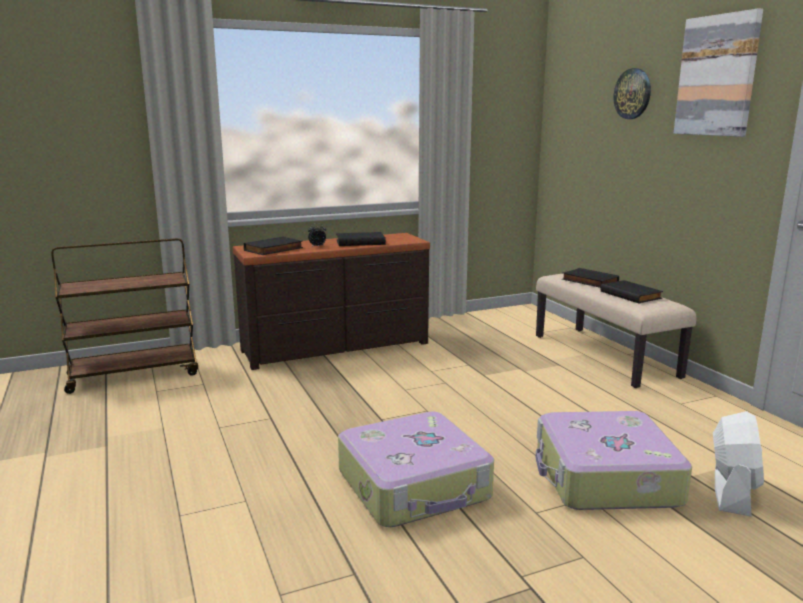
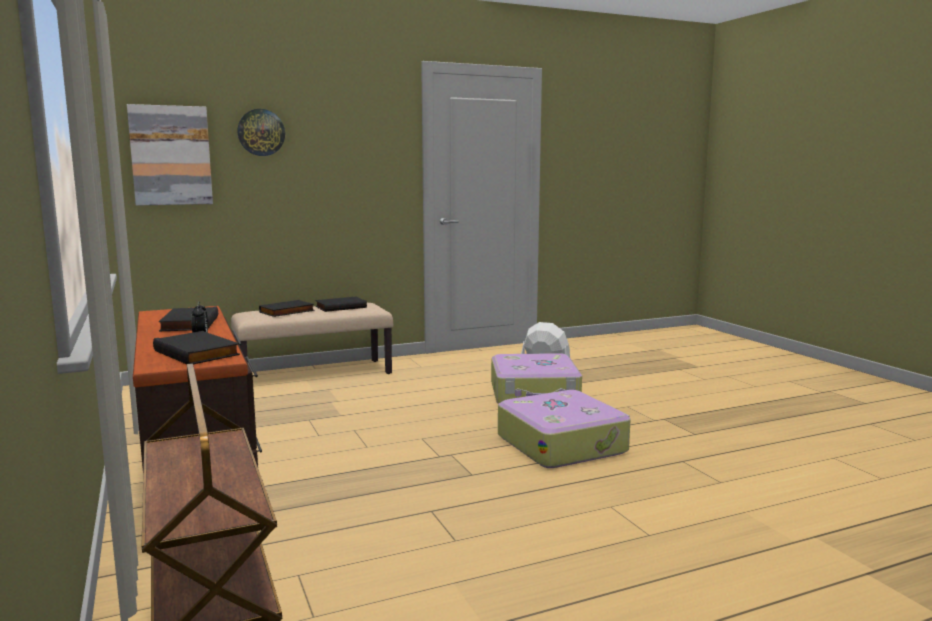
camera: 90 degrees left, 5 degrees down
picture [674,8,763,137] -> picture moved to [127,104,213,206]

